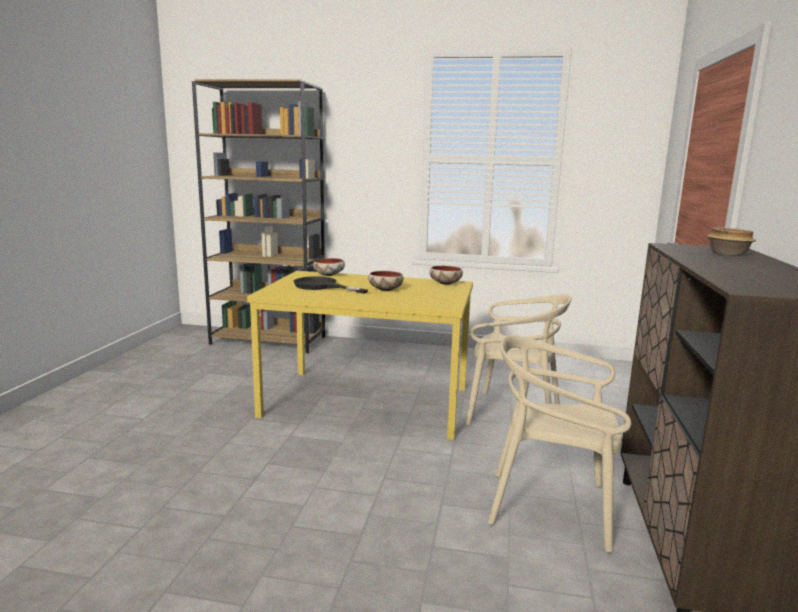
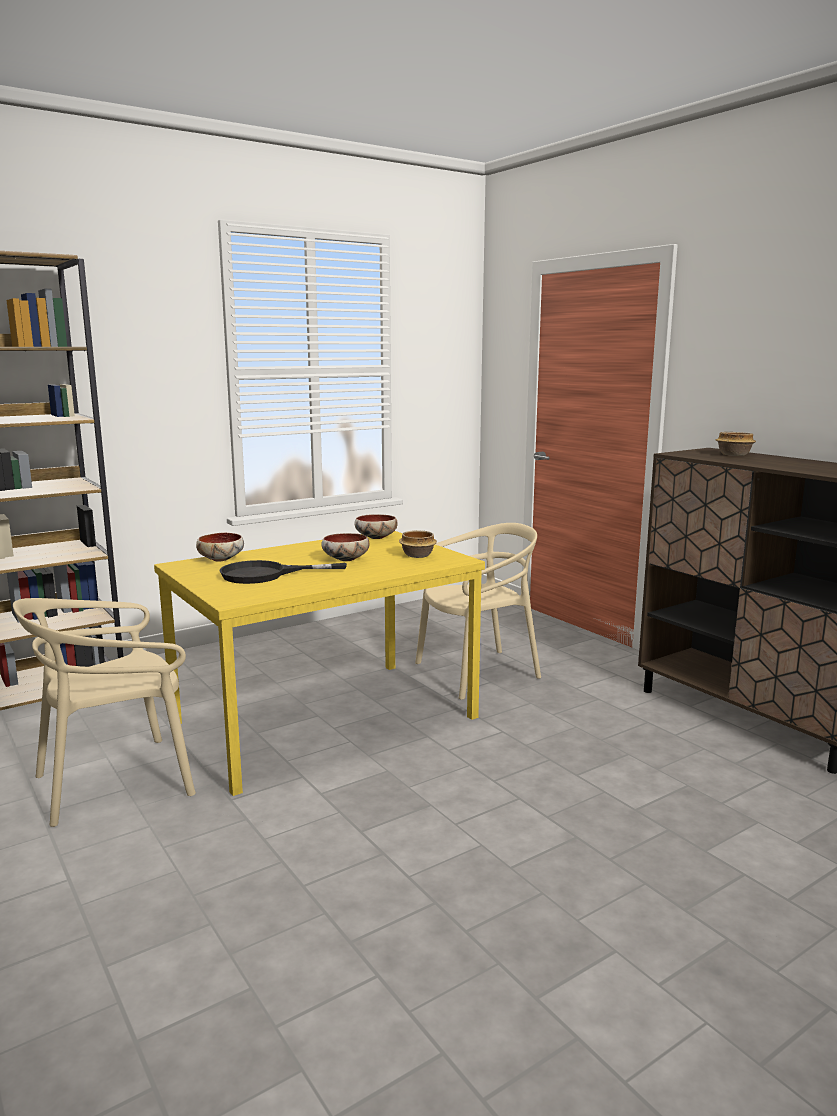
camera: 45 degrees left, 0 degrees up
beige chair [488,335,631,553] -> beige chair moved to [13,598,196,827]
none -> bowl [399,530,437,558]

